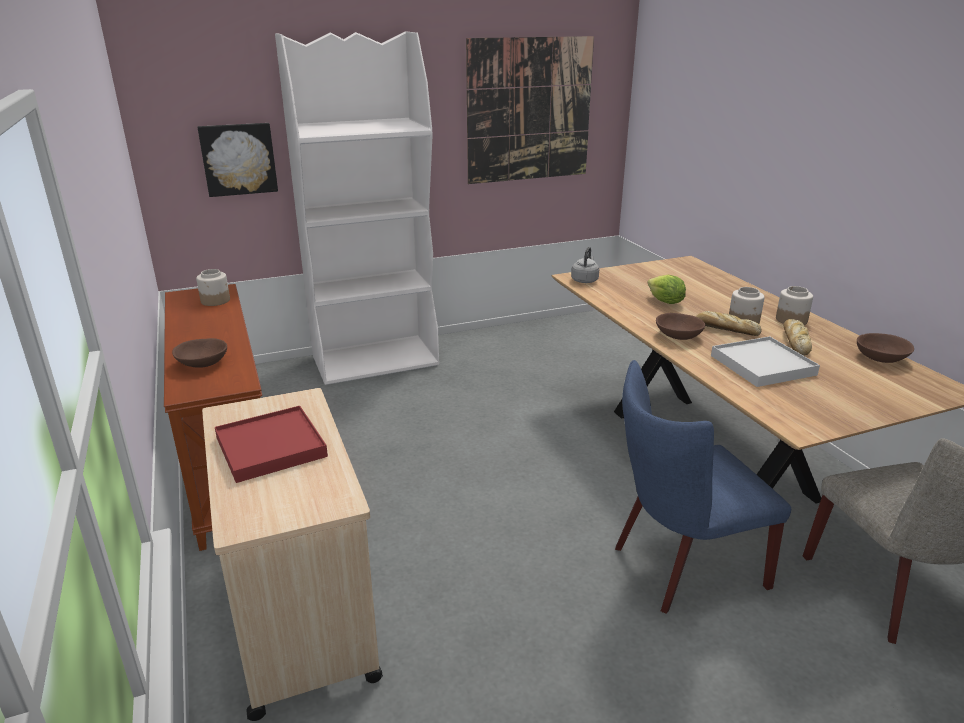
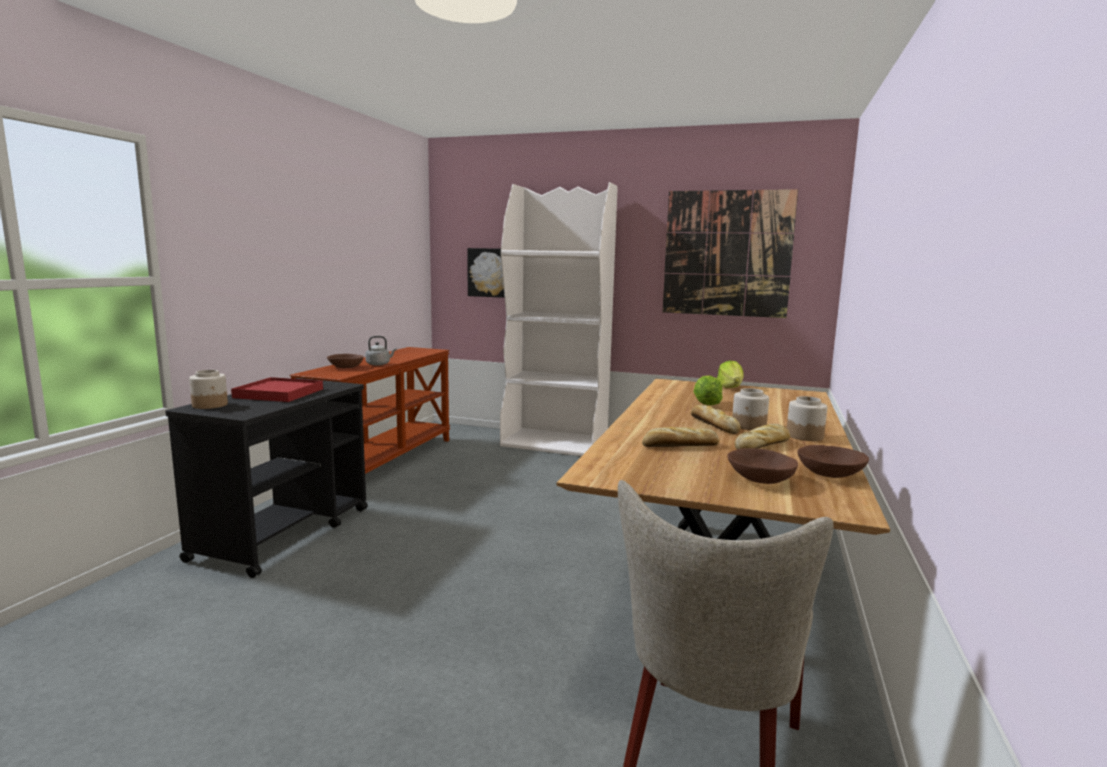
camera: 40 degrees right, 15 degrees down
jar [196,269,230,306] -> jar moved to [189,370,228,409]
beige cart [202,388,383,721] -> black cart [165,378,368,578]
grey kettle [571,247,599,283] -> grey kettle moved to [365,336,397,366]
blue chair [615,360,791,614] -> none
brown bowl [656,313,705,340] -> brown bowl moved to [727,448,798,484]
white tray [711,336,820,387] -> bread [642,427,719,447]
none -> lettuce [717,361,744,388]

